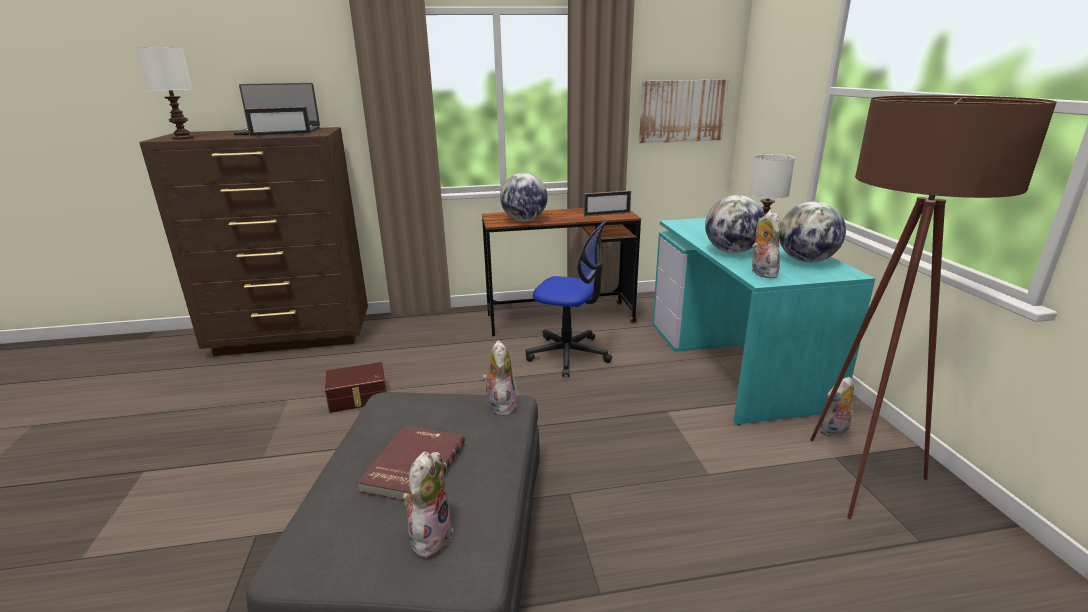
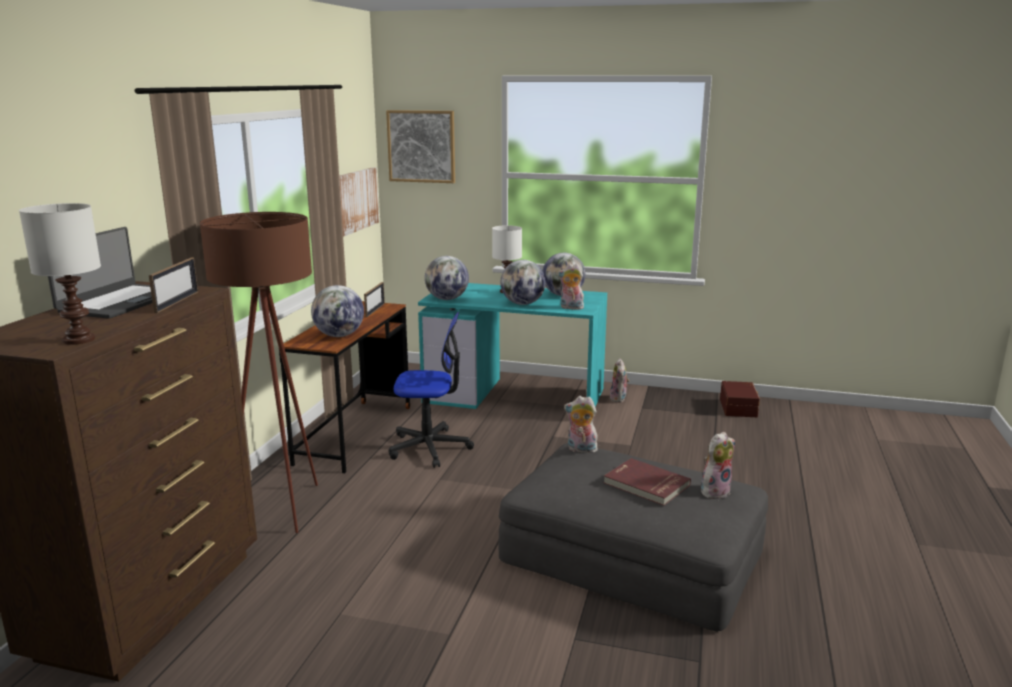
camera: 65 degrees left, 5 degrees down
brown storage box [325,362,386,413] -> brown storage box moved to [720,381,760,417]
plush toy [403,451,453,558] -> plush toy turned 105 degrees clockwise [701,432,735,499]
office chair [526,220,612,377] -> office chair turned 45 degrees clockwise [389,312,474,468]
brown floor lamp [810,95,1057,519] -> brown floor lamp moved to [200,212,318,533]
none -> picture [386,110,455,183]
none -> globe [425,256,469,300]

